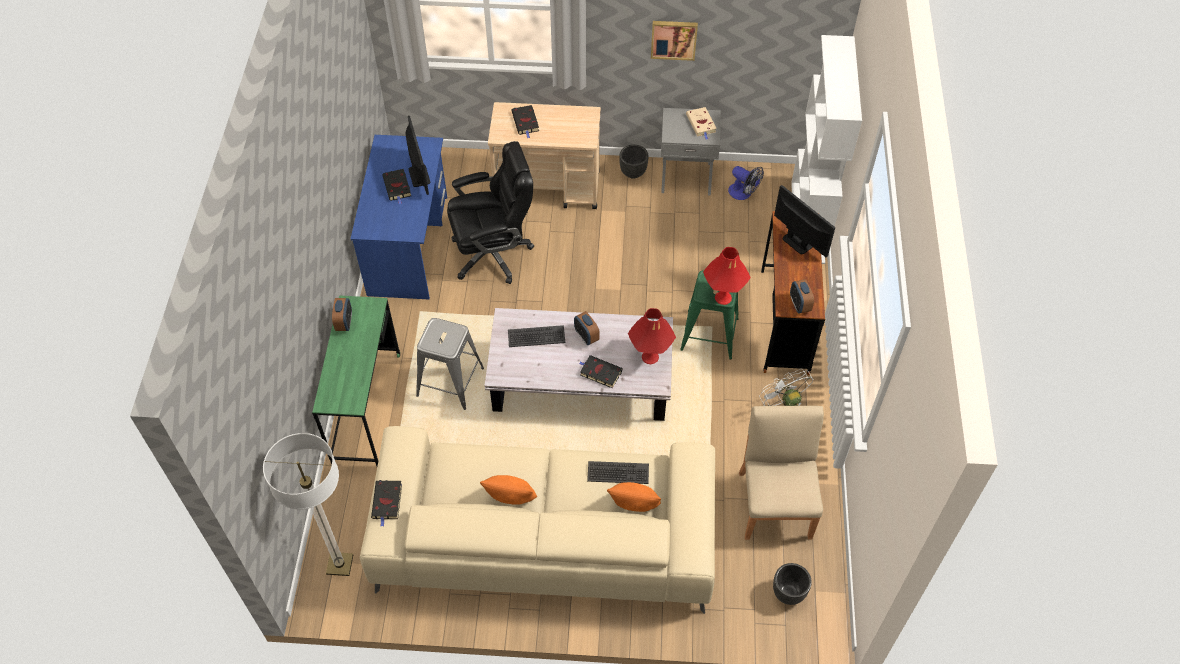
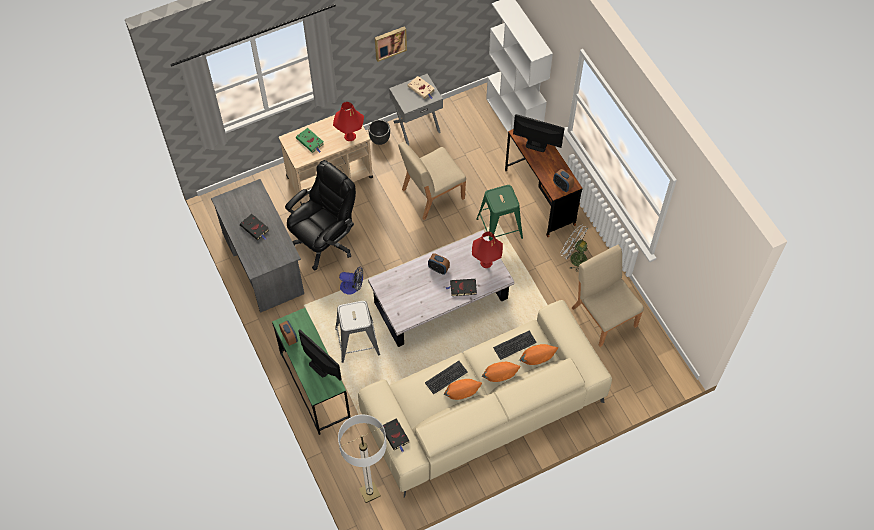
camera: 30 degrees left, 5 degrees up
blue desk [350,135,447,300] -> grey desk [211,179,304,313]
monitor [405,116,430,195] -> monitor moved to [298,329,342,381]
keyboard [508,325,565,347] -> keyboard moved to [425,361,468,395]
black book [511,105,539,138] -> green book [296,128,324,153]
red table lamp [703,247,751,305] -> red table lamp moved to [333,102,364,141]
fan [728,166,764,200] -> fan moved to [339,266,363,295]
black planter [773,563,812,605] -> none
none -> beige chair [398,142,466,220]
none -> orange pillow [482,362,521,382]

